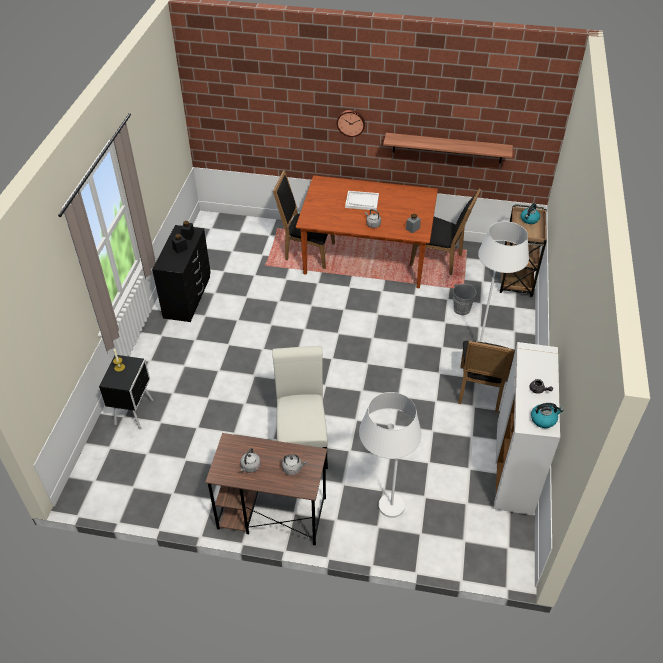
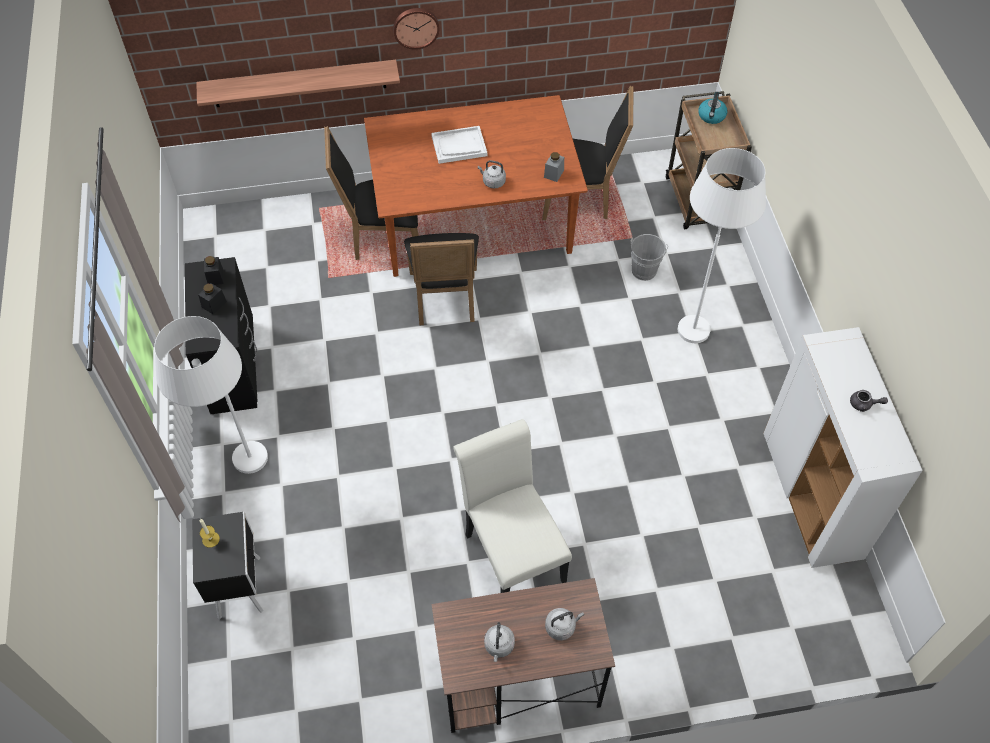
camera: 20 degrees left, 10 degrees up
white floor lamp [359,392,421,518] -> white floor lamp moved to [154,316,268,474]
shelf [383,133,513,163] -> shelf moved to [196,60,400,107]
black chair [458,341,515,412] -> black chair moved to [404,233,479,325]
kettle [531,403,563,428] -> none

